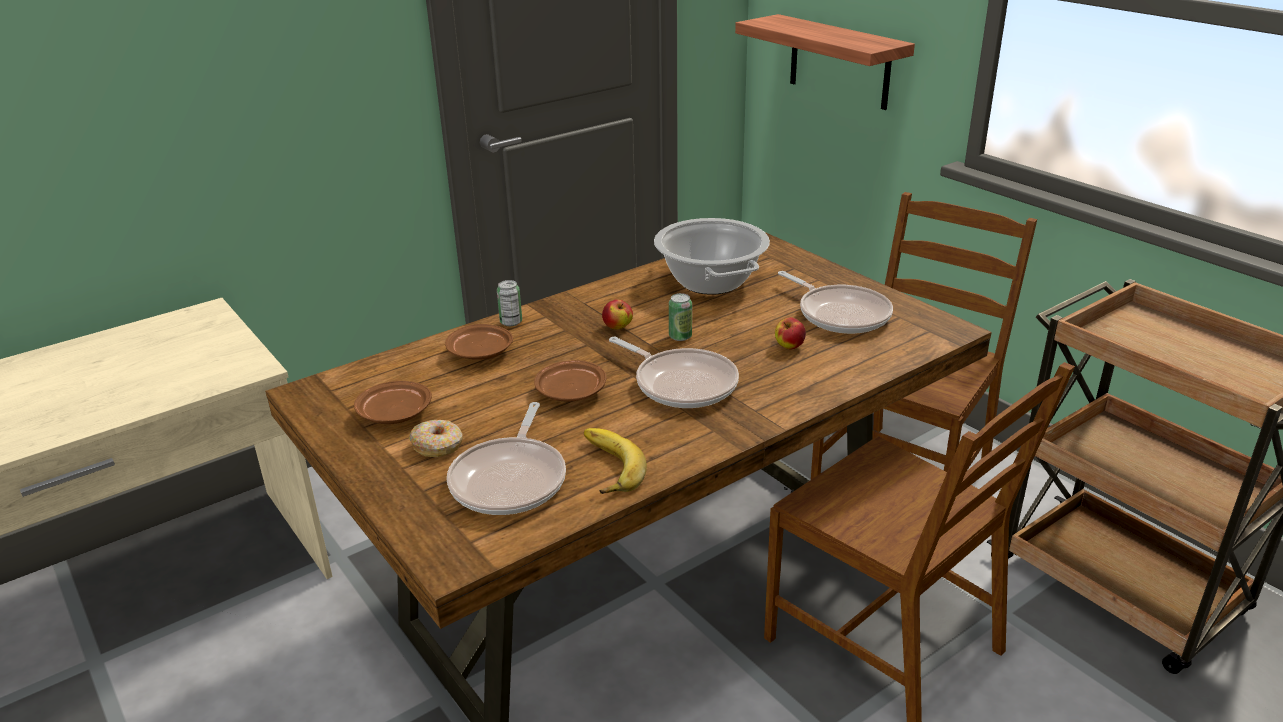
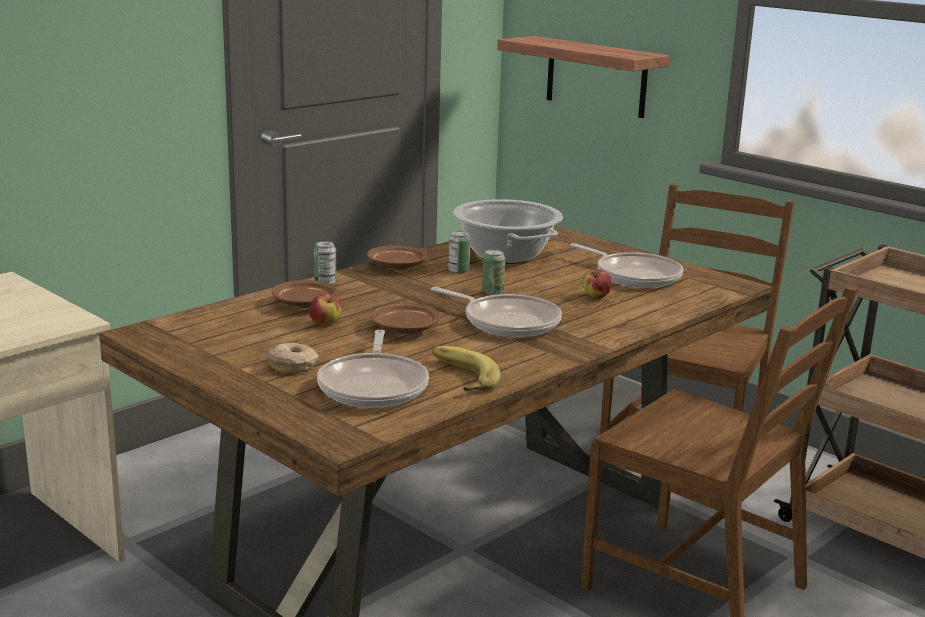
camera: 10 degrees left, 10 degrees down
brown plate [354,381,432,424] -> brown plate moved to [367,245,427,270]
apple [602,299,633,329] -> apple moved to [309,294,342,326]
none -> can [448,231,470,274]

